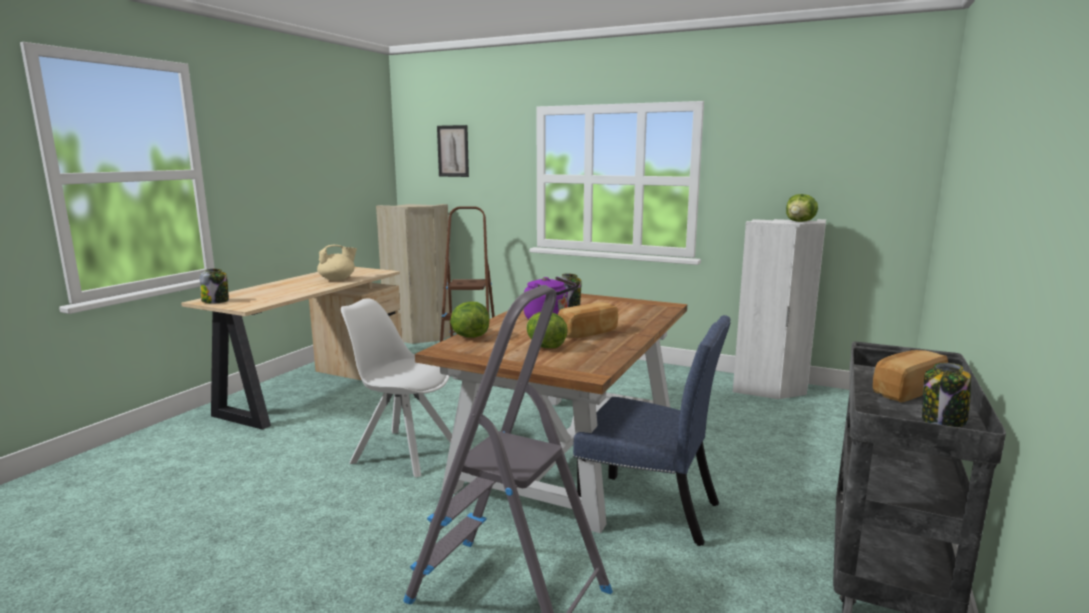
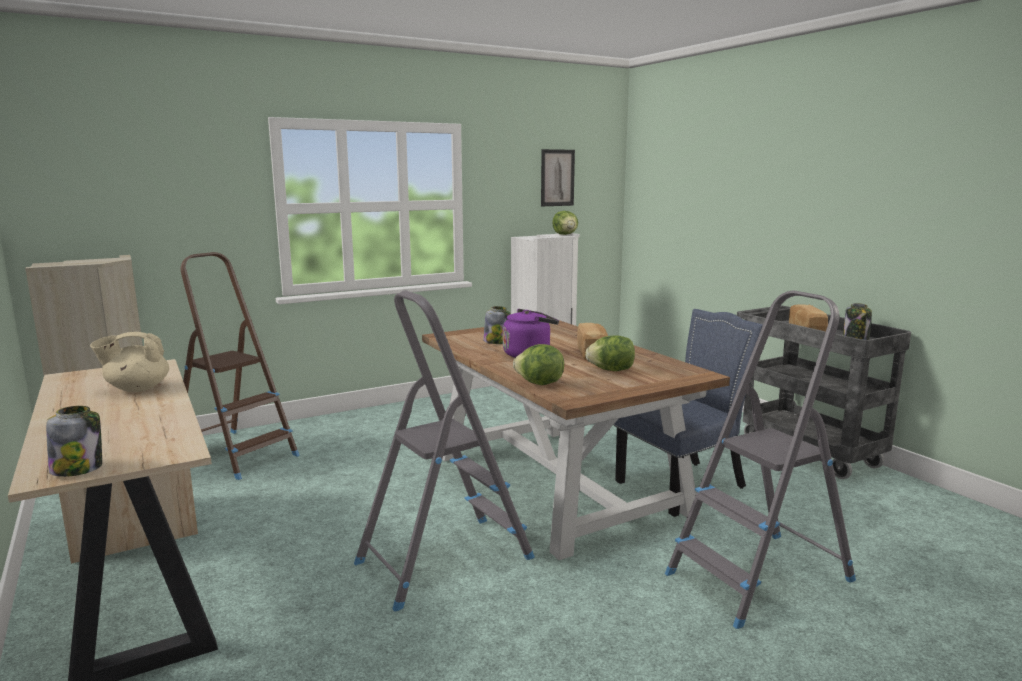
camera: 55 degrees left, 0 degrees up
beige teapot [317,245,357,281] -> beige teapot turned 120 degrees counterclockwise [90,332,169,392]
white chair [341,298,452,478] -> grey step ladder [354,290,535,611]
picture [437,125,469,177] -> picture moved to [541,149,575,206]

